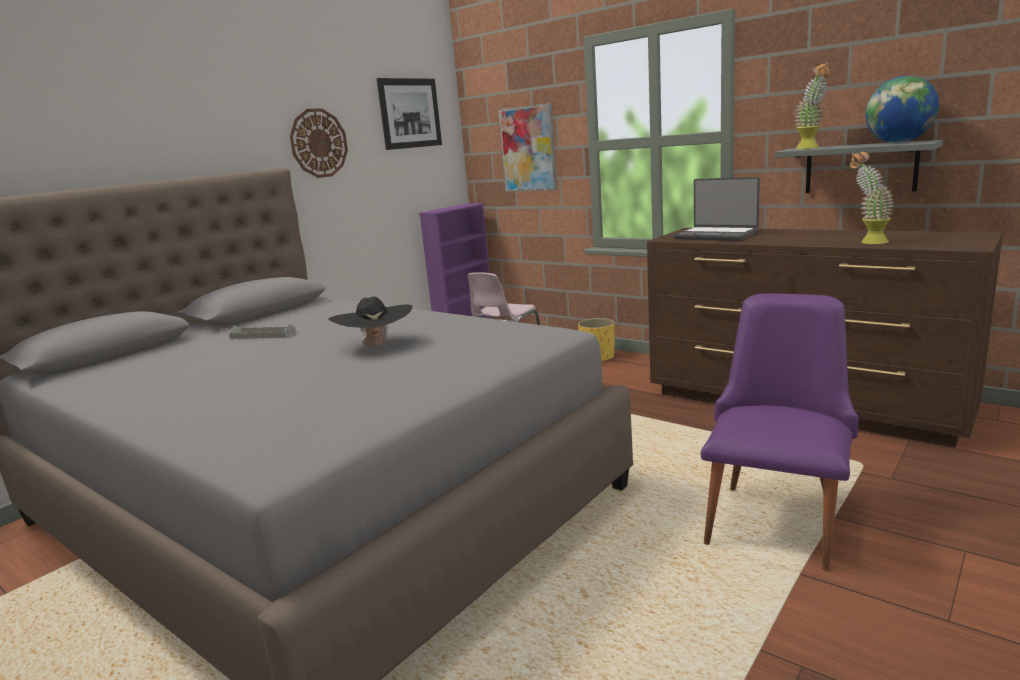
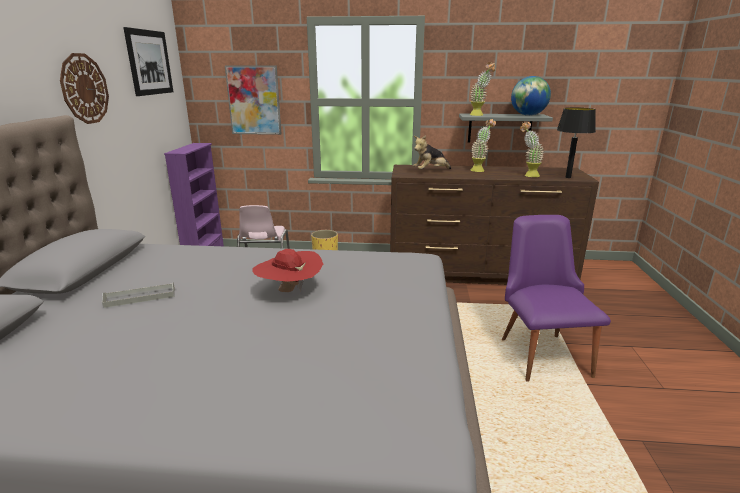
camera: 35 degrees left, 5 degrees up
black hat [328,297,412,347] -> red hat [252,249,323,292]
laptop [674,177,760,241] -> plush toy [413,135,451,169]
none -> potted plant [471,119,496,172]
none -> black table lamp [557,108,596,178]

